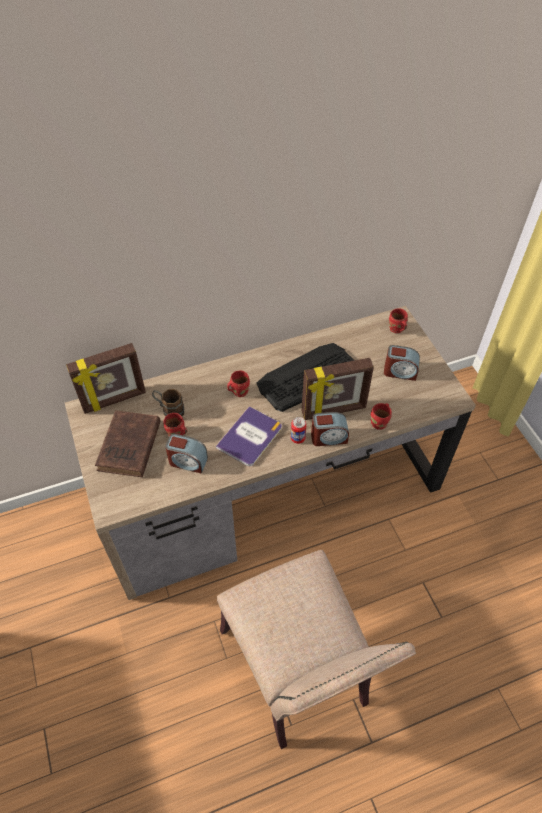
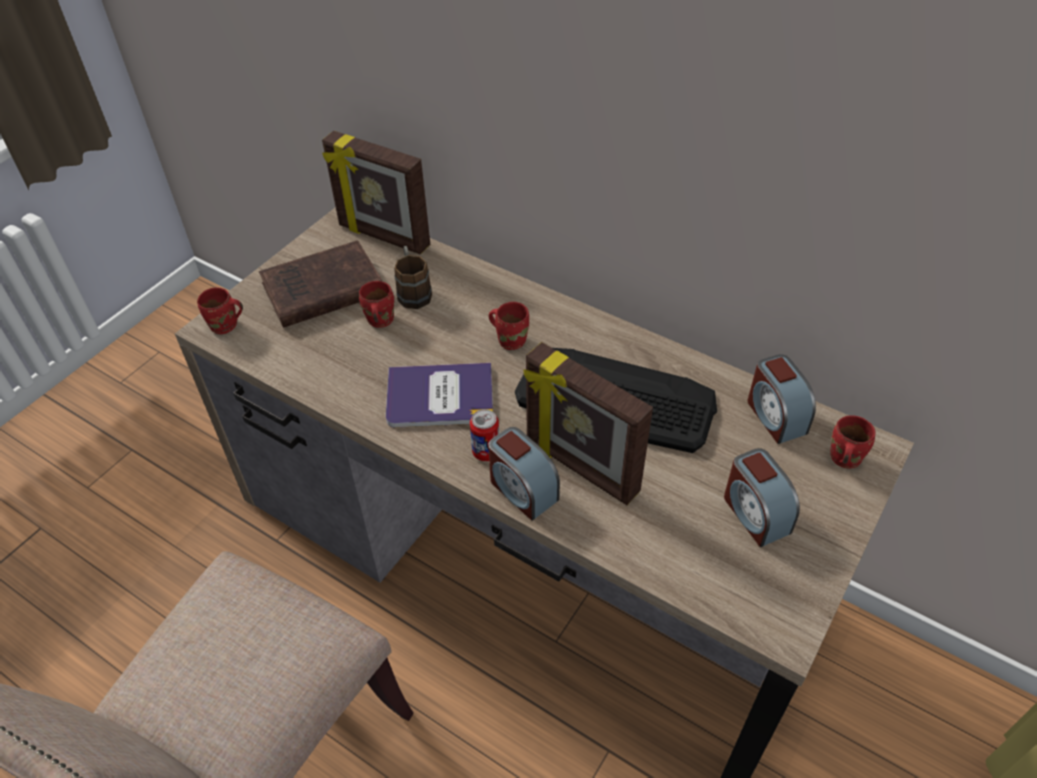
camera: 55 degrees right, 5 degrees down
alarm clock [165,434,208,474] -> alarm clock moved to [748,354,816,444]
red mug [371,403,392,430] -> red mug moved to [197,288,243,334]

